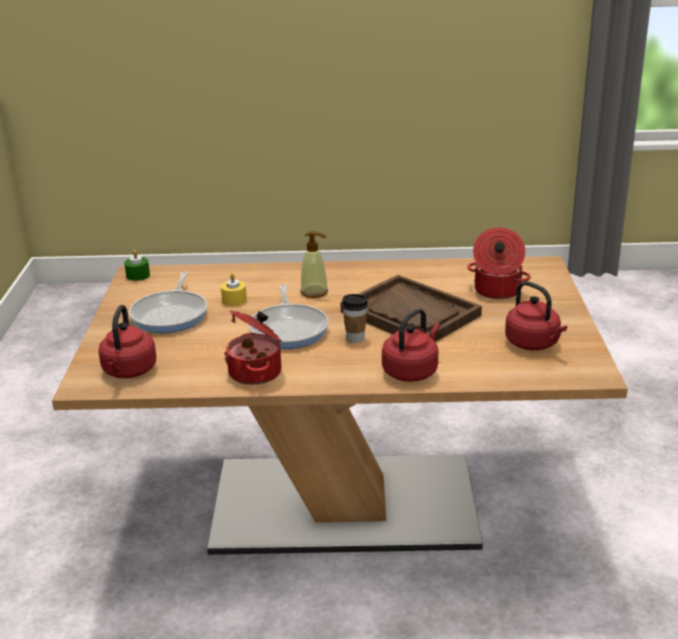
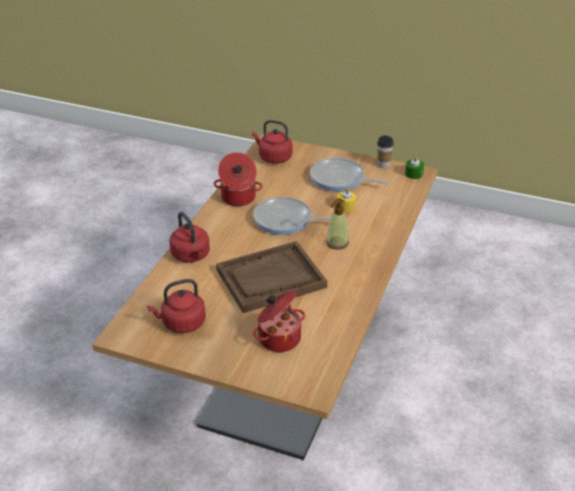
camera: 110 degrees right, 10 degrees up
cup [342,294,368,343] -> cup moved to [377,136,394,168]

